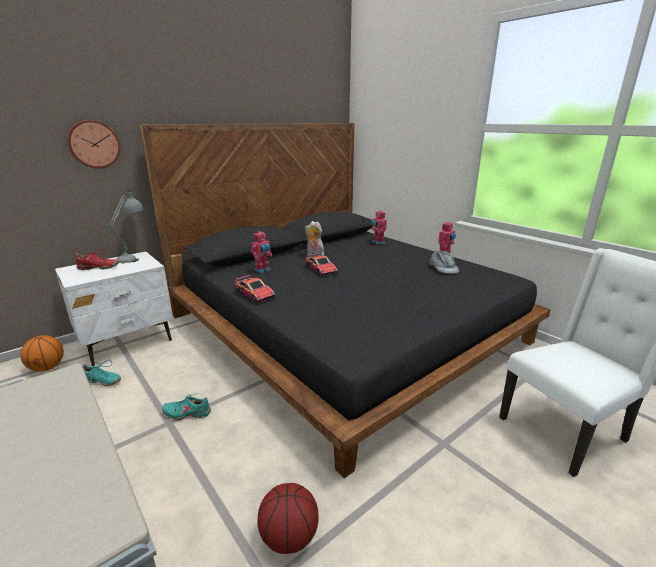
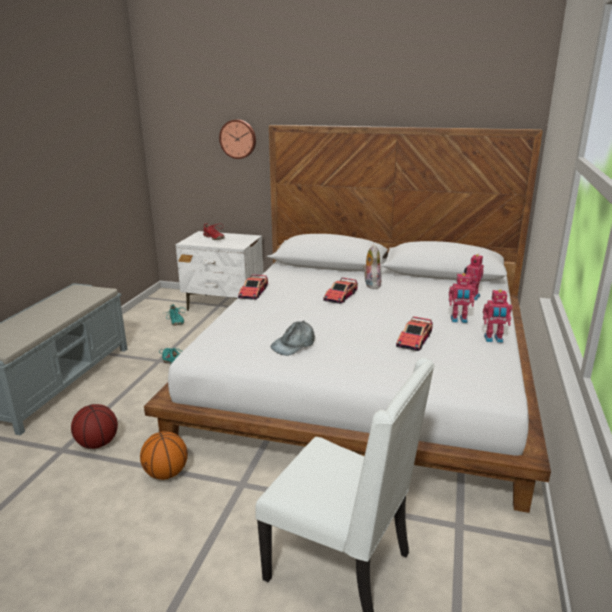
camera: 55 degrees right, 0 degrees up
basketball [20,335,64,372] -> basketball moved to [140,431,188,480]
grey table lamp [108,188,144,264] -> none
black bed [140,123,551,478] -> white bed [144,125,551,513]
toy robot [251,231,273,273] -> toy robot moved to [449,273,475,323]
grey cap [429,250,459,274] -> grey cap moved to [271,321,315,356]
none -> toy car [396,316,433,351]

